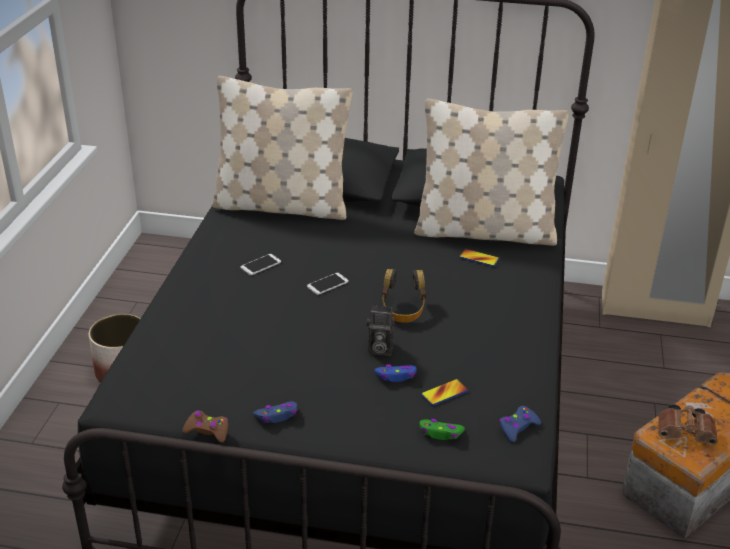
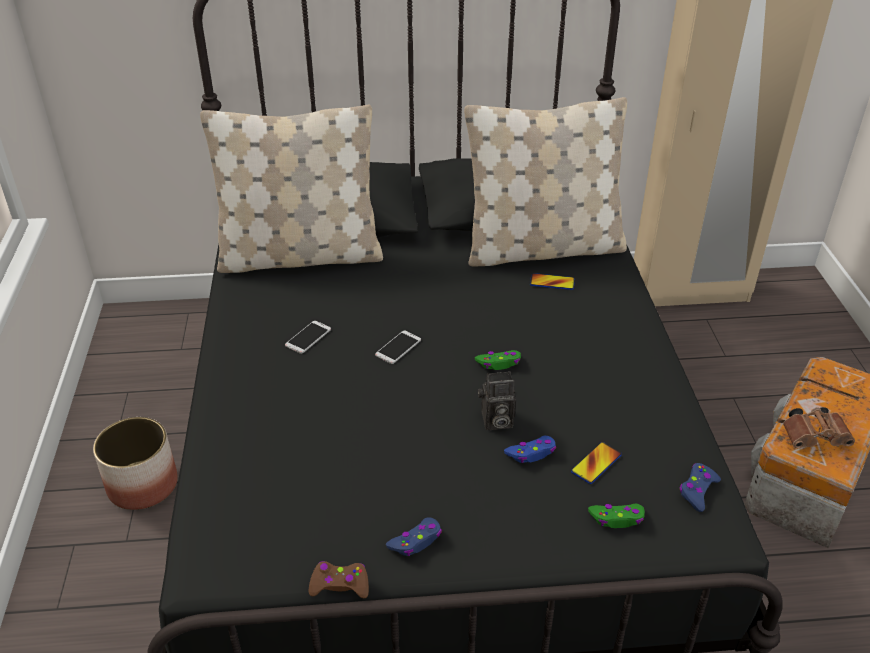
camera: 15 degrees left, 5 degrees up
headphones [382,269,426,323] -> green game controller [475,350,521,370]

